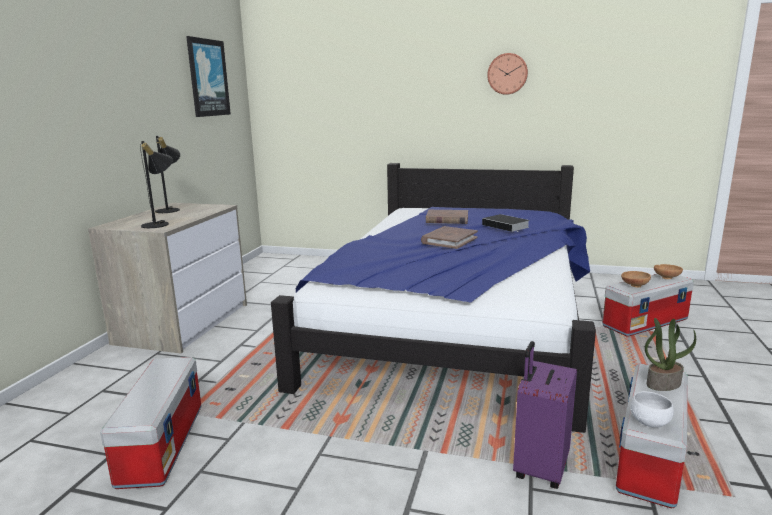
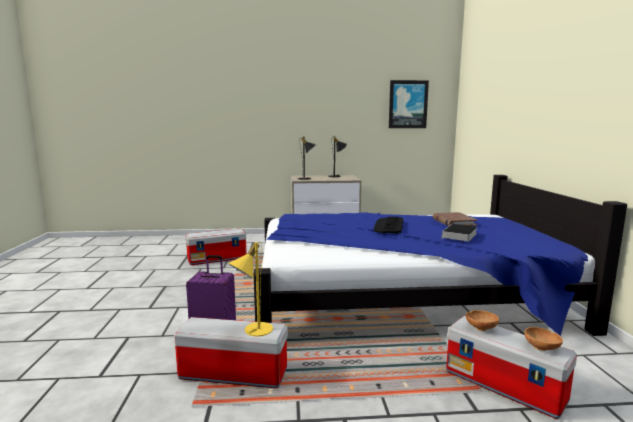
camera: 70 degrees right, 5 degrees down
brown book [421,226,478,249] -> keyboard [373,217,404,234]
wall clock [487,53,528,95] -> none
white bowl [630,391,674,428] -> none
potted plant [645,318,696,391] -> yellow table lamp [228,242,273,336]

